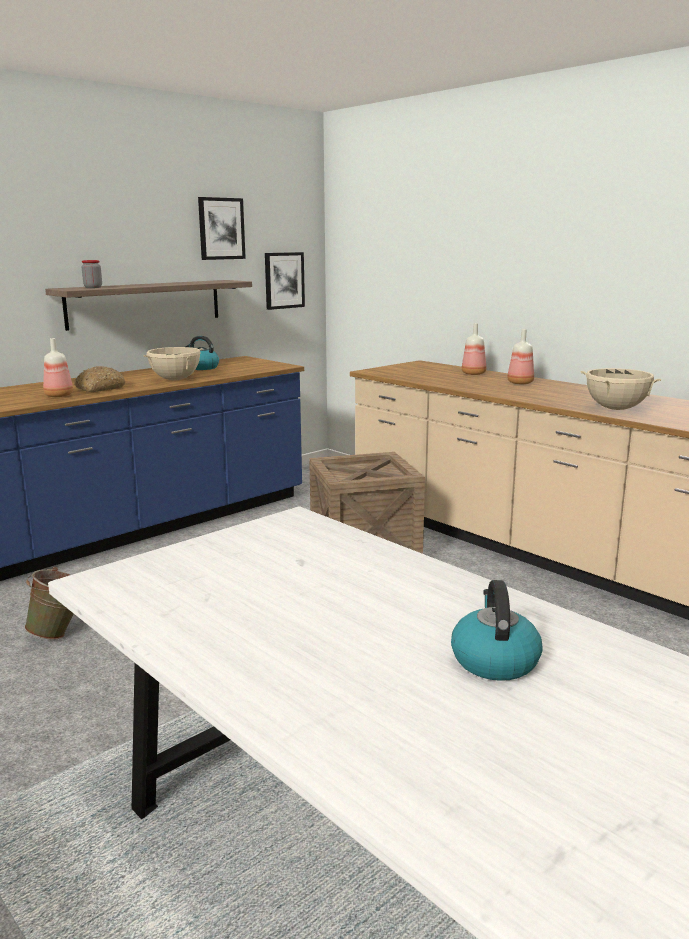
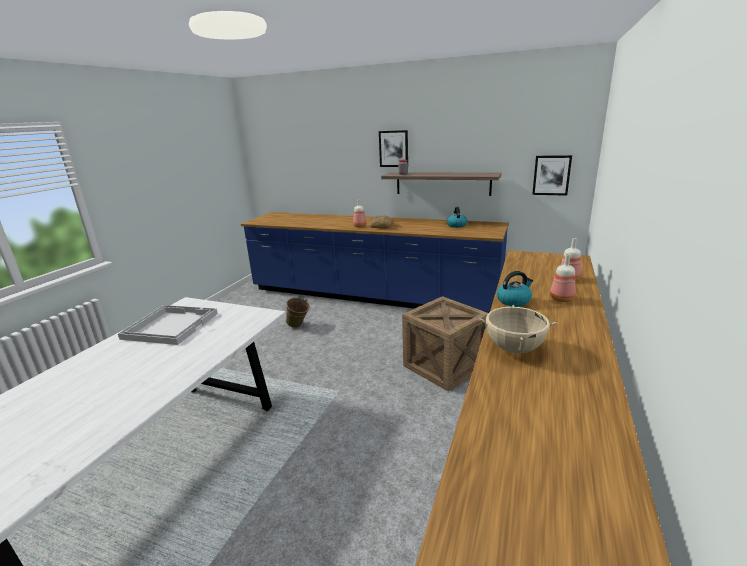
camera: 65 degrees right, 5 degrees up
beige cooking pot [144,347,202,381] -> none
picture [198,197,246,260] -> picture moved to [379,130,408,167]
kettle [451,580,543,681] -> kettle moved to [497,271,533,307]
none -> white tray [118,305,218,345]

